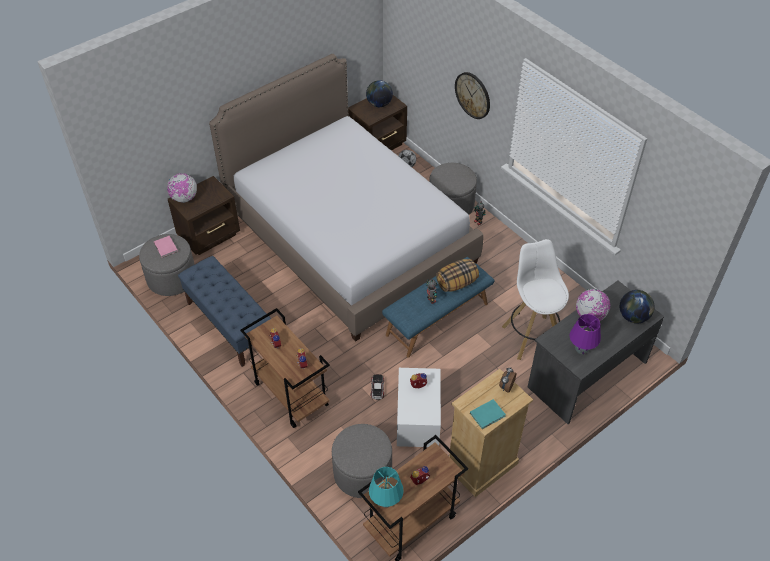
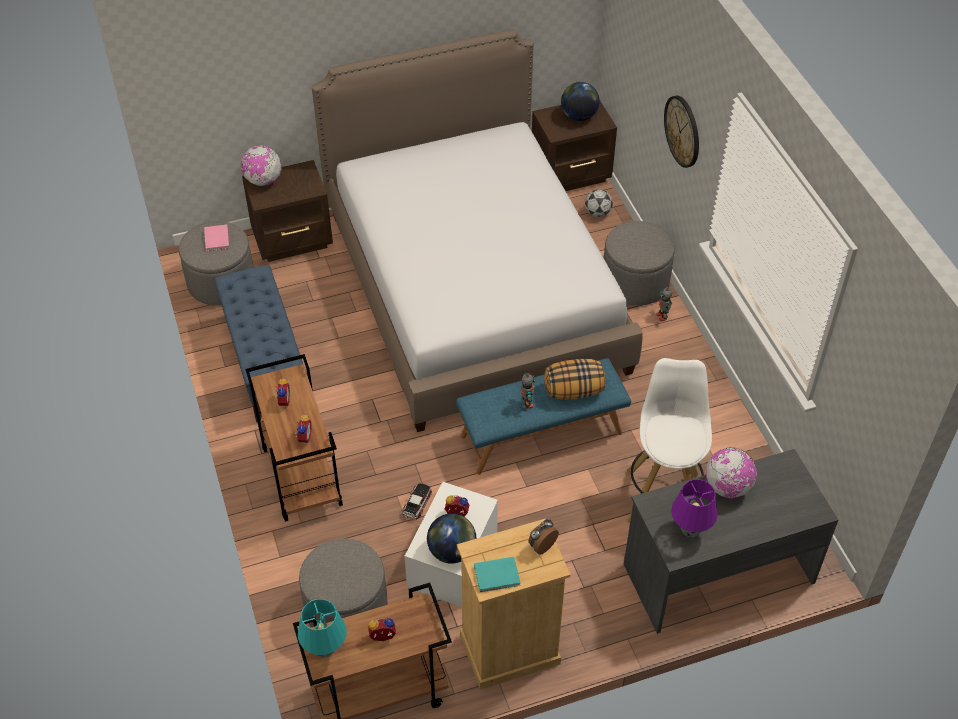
camera: 20 degrees right, 0 degrees up
globe [620,290,654,324] -> globe moved to [427,513,476,564]

